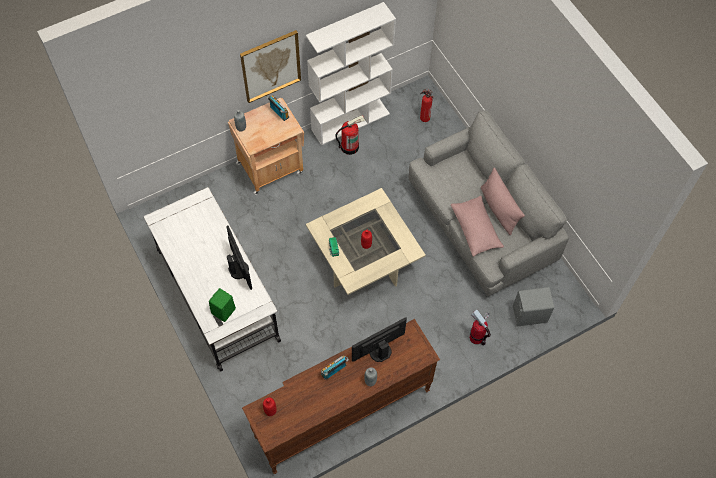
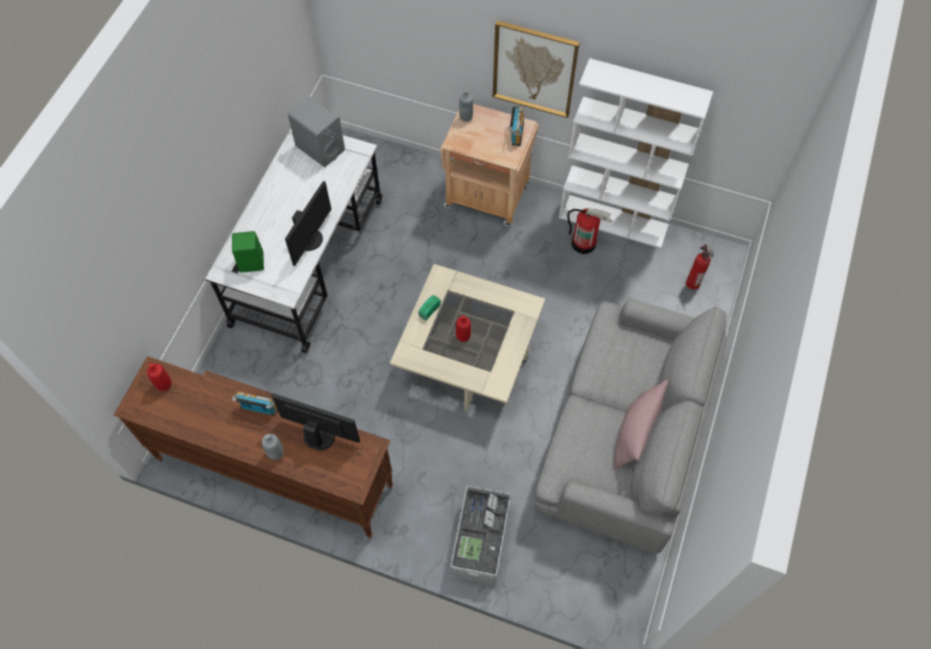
camera: 50 degrees right, 0 degrees up
pink pillow [451,196,504,257] -> none
fire extinguisher [469,310,491,346] -> grey storage box [450,486,511,585]
grey speaker [513,287,554,326] -> grey speaker moved to [288,96,345,167]

